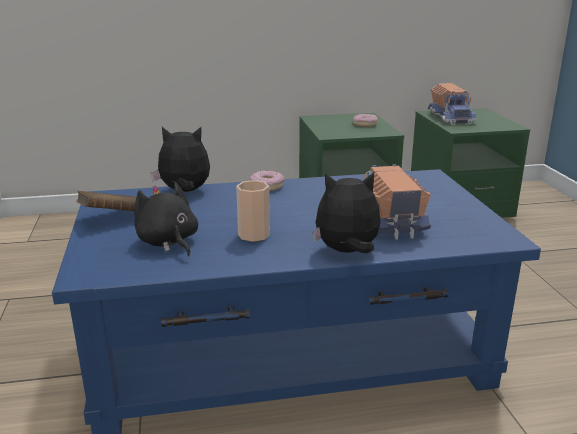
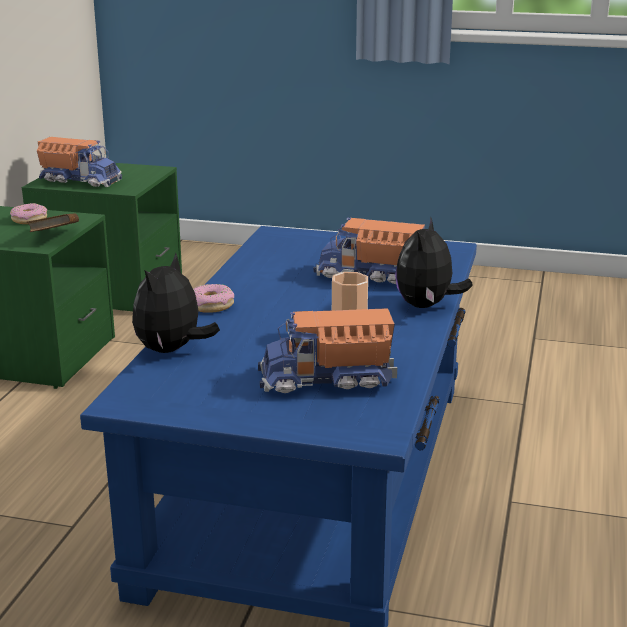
camera: 65 degrees left, 0 degrees up
brown book [76,191,136,211] -> brown book moved to [27,213,79,232]
black plush toy [134,183,198,256] -> toy truck [258,308,397,393]

